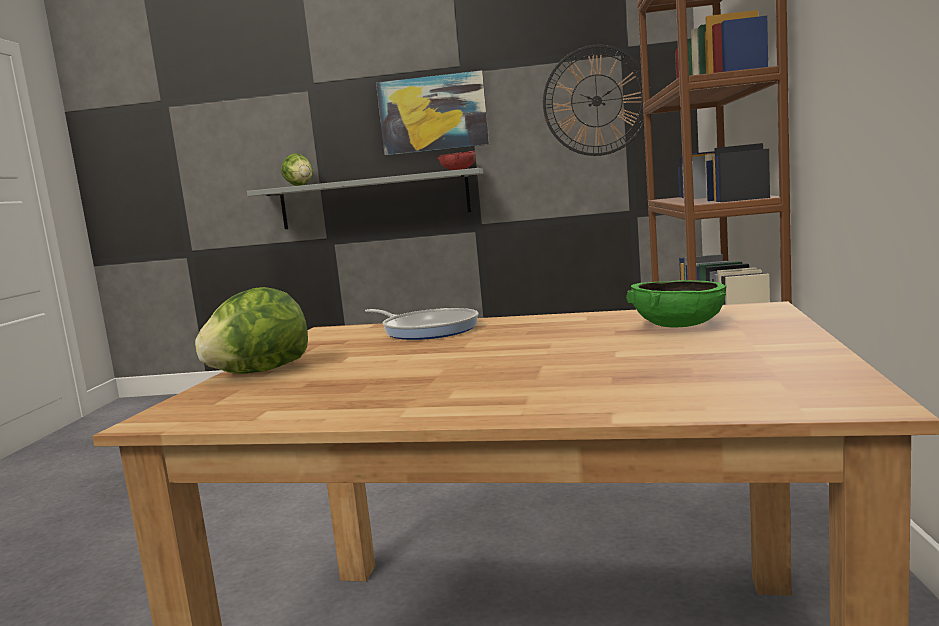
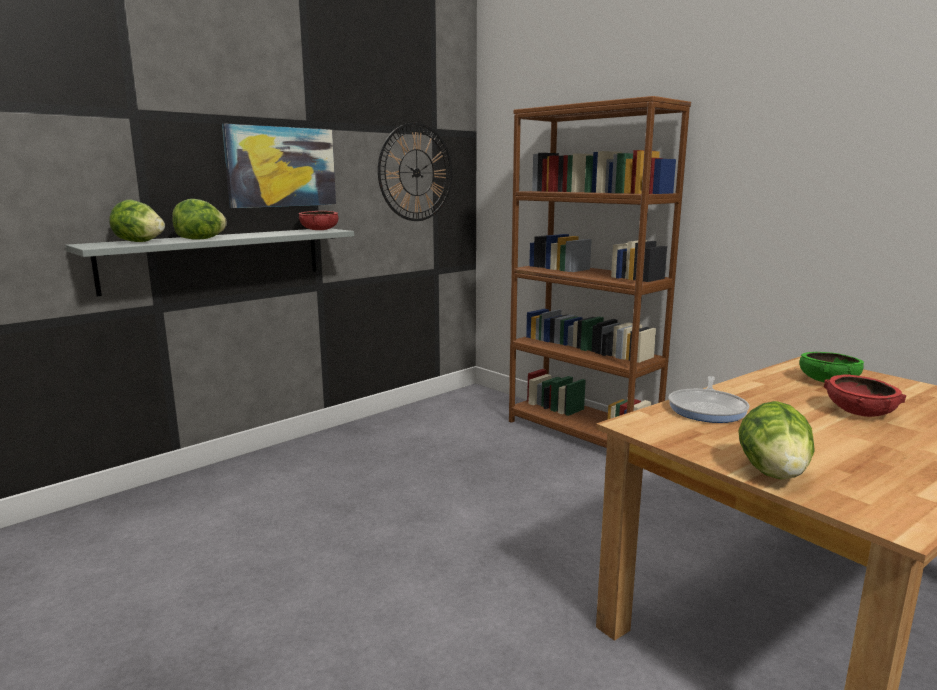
camera: 50 degrees left, 5 degrees up
frying pan [365,308,479,340] -> frying pan turned 120 degrees clockwise [669,376,749,423]
none -> lettuce [172,199,227,240]
none -> red bowl [824,374,906,417]

